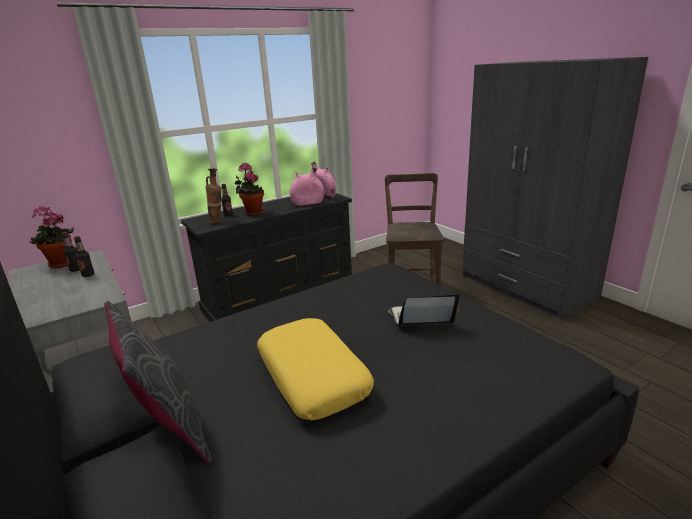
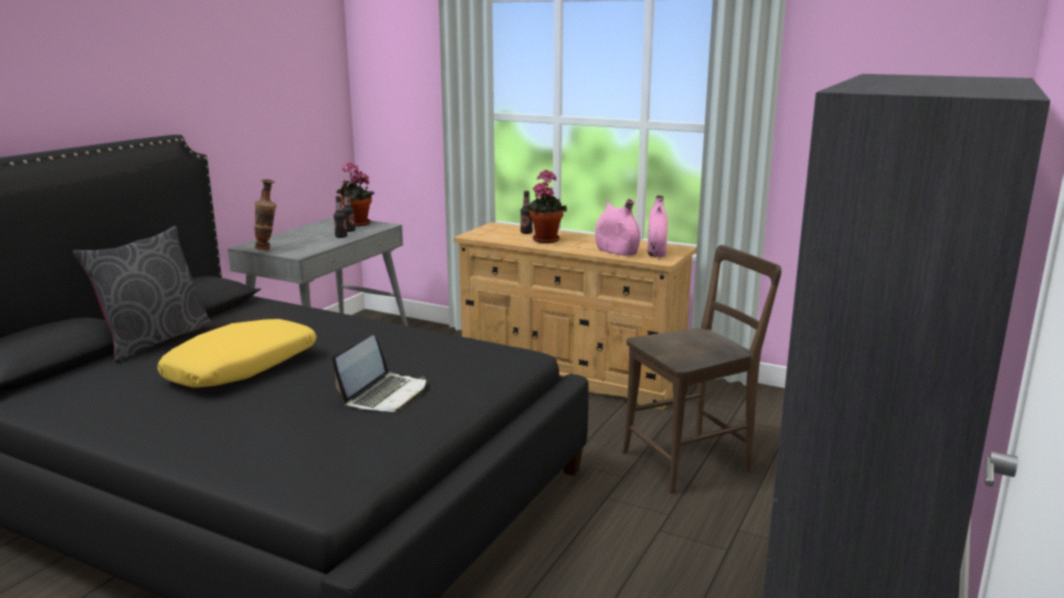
camera: 60 degrees right, 5 degrees down
black dresser [181,193,352,322] -> beige dresser [453,222,697,410]
vase [205,168,222,223] -> vase moved to [255,179,277,250]
laptop [388,294,460,325] -> laptop turned 60 degrees clockwise [332,335,426,412]

